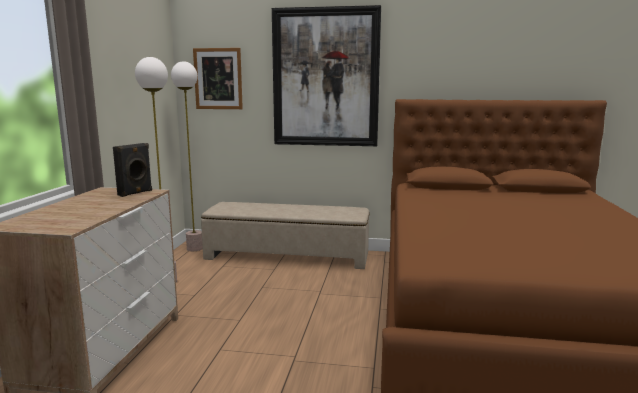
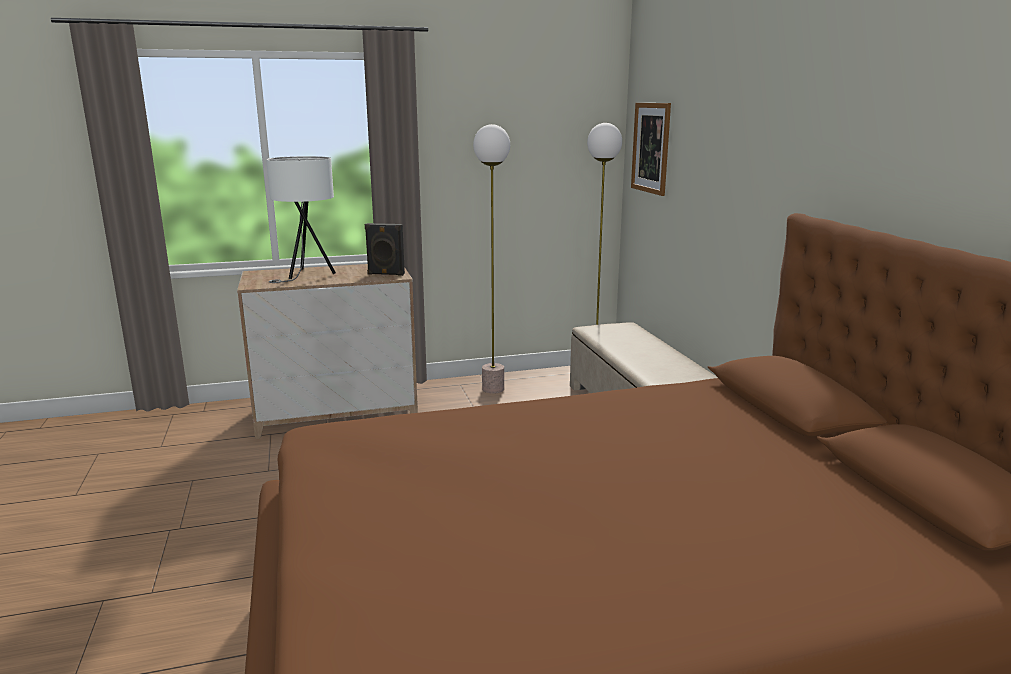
camera: 65 degrees right, 5 degrees up
picture [272,5,381,146] -> none
none -> white table lamp [266,156,336,283]

